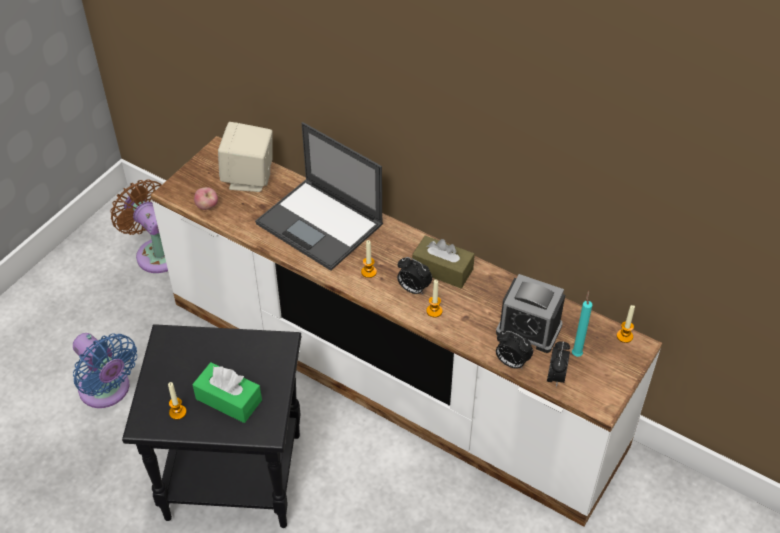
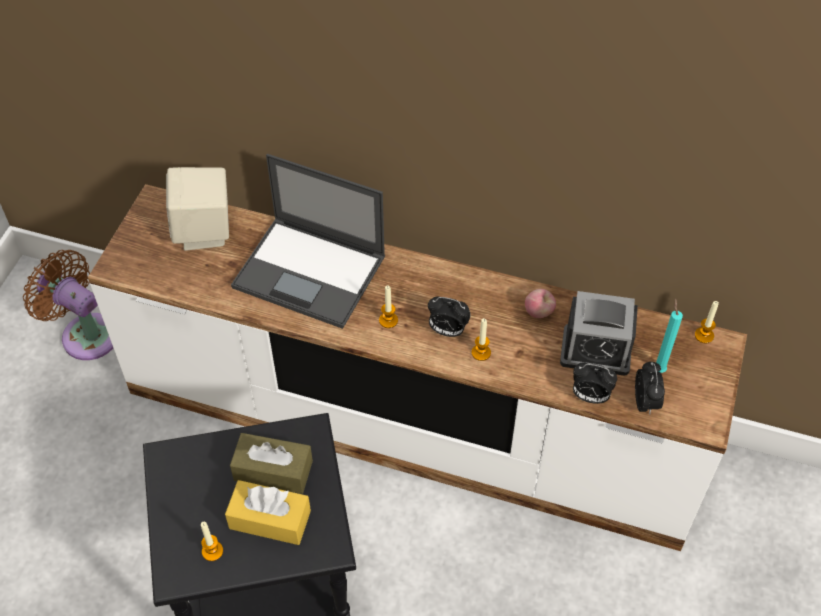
camera: 15 degrees left, 5 degrees up
blue fan [73,333,137,408] -> none
green tissue box [192,362,262,423] -> yellow tissue box [225,480,311,545]
apple [194,187,218,210] -> apple moved to [525,289,556,318]
brown tissue box [412,235,475,288] -> brown tissue box moved to [230,433,313,494]

